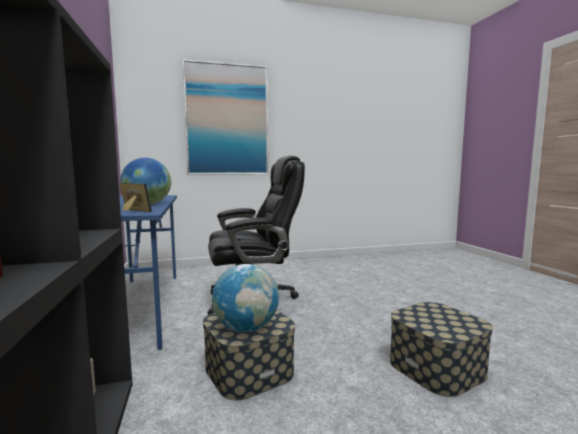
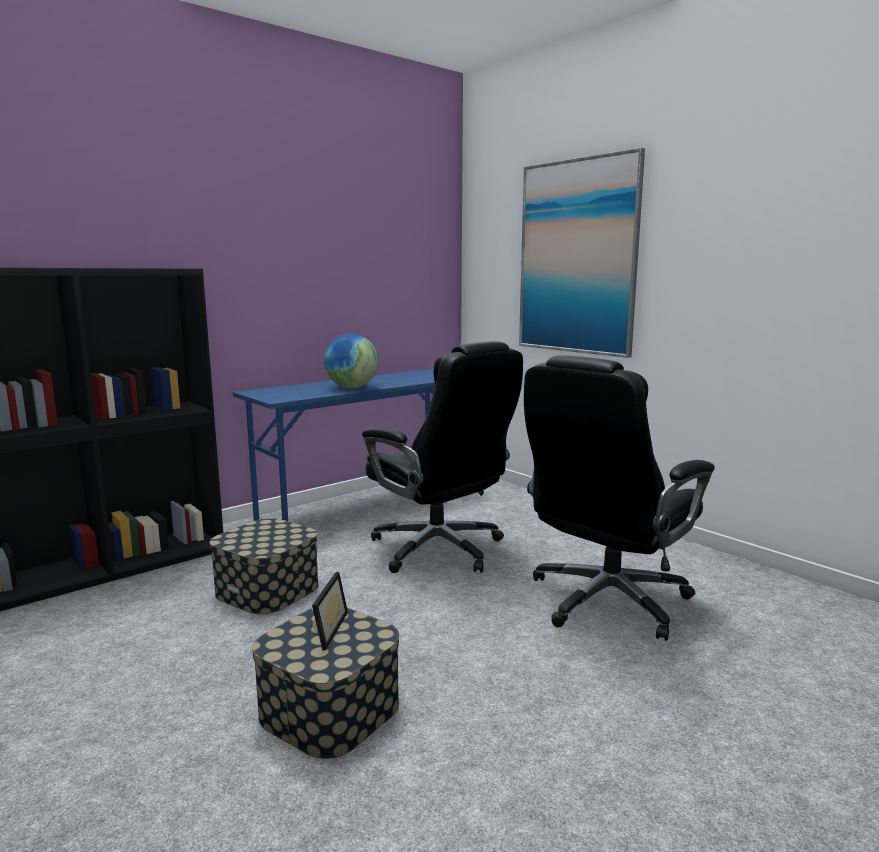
camera: 65 degrees right, 5 degrees up
picture frame [119,183,152,212] -> picture frame moved to [312,572,348,650]
globe [212,264,279,332] -> none
none -> black office chair [524,355,715,641]

